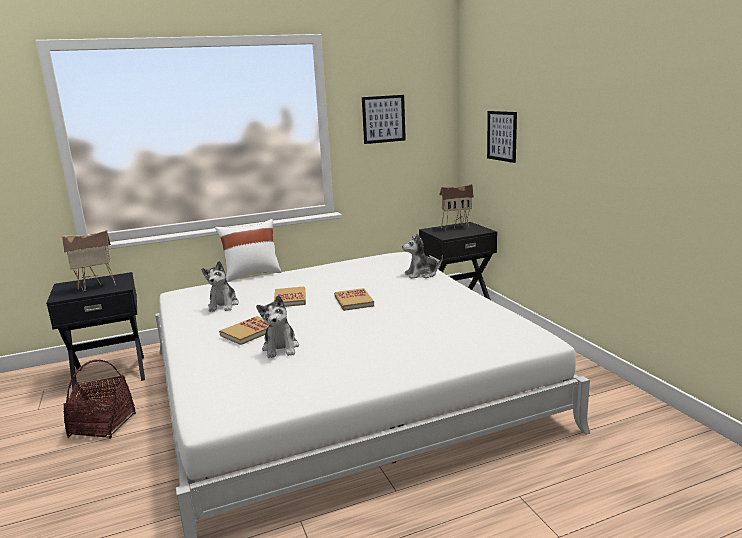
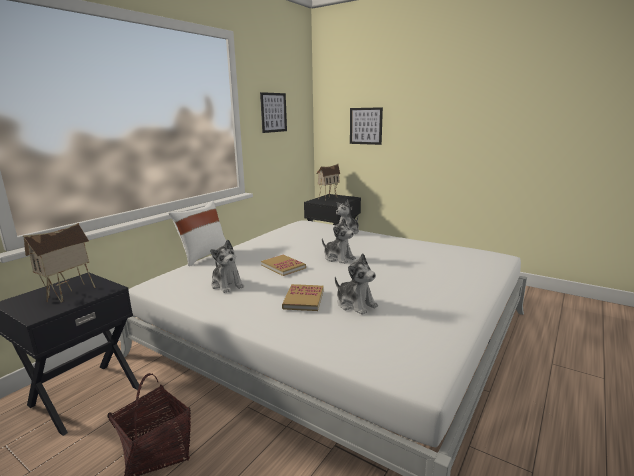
camera: 35 degrees left, 0 degrees up
book [334,288,374,311] -> plush toy [322,218,356,264]

